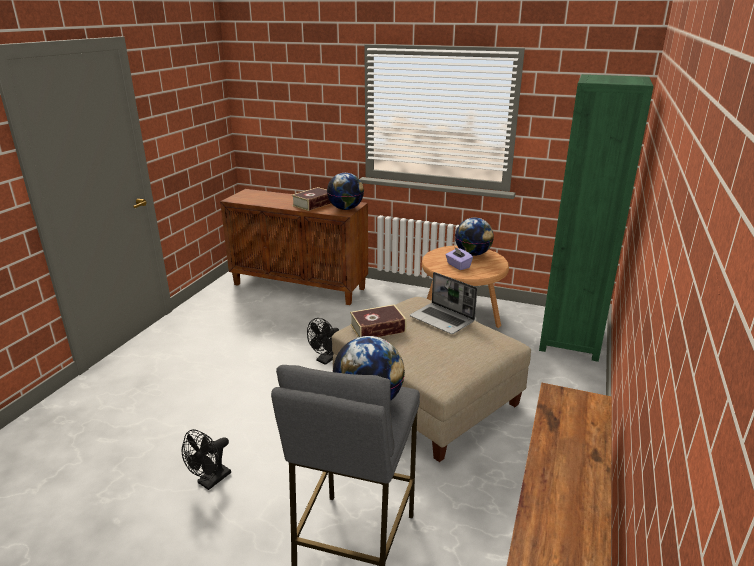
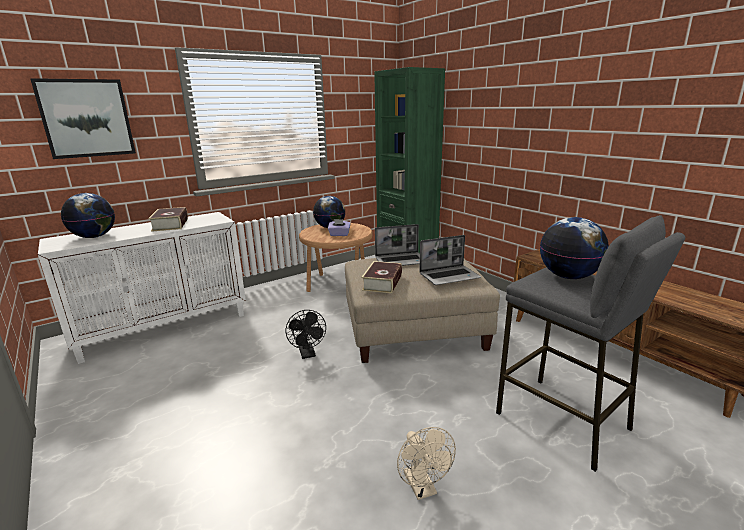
camera: 55 degrees left, 5 degrees down
black fan [182,429,231,490] -> beige fan [397,427,456,500]
brown cabinet [220,189,368,305] -> white cabinet [38,212,246,364]
globe [327,173,364,210] -> globe moved to [61,193,115,238]
none -> picture [30,78,136,159]
none -> laptop [419,235,481,285]

